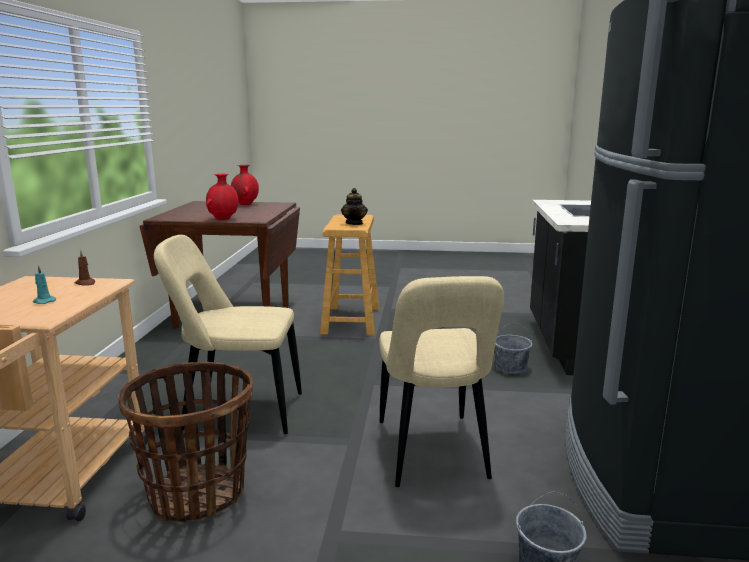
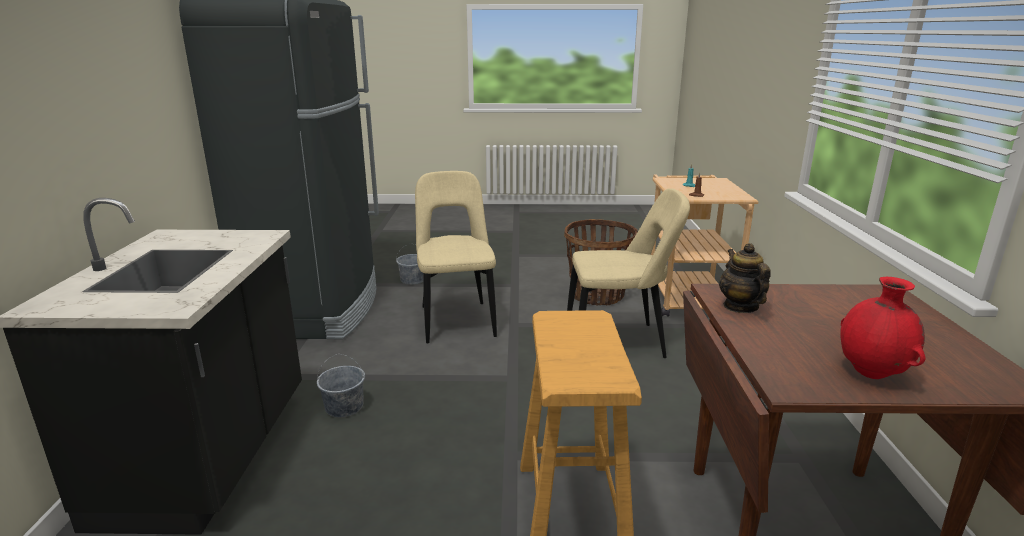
camera: 175 degrees right, 5 degrees up
red vase [206,174,239,220] -> none
teapot [341,188,368,225] -> teapot moved to [719,243,771,313]

